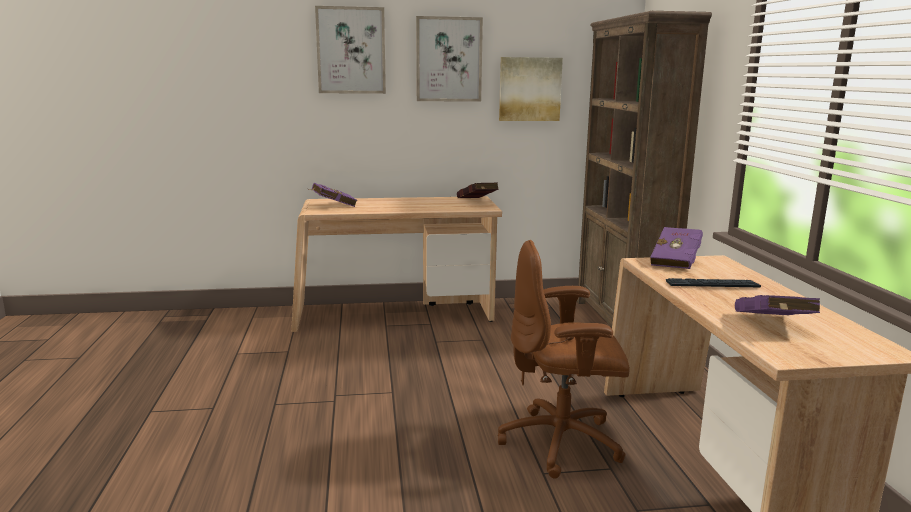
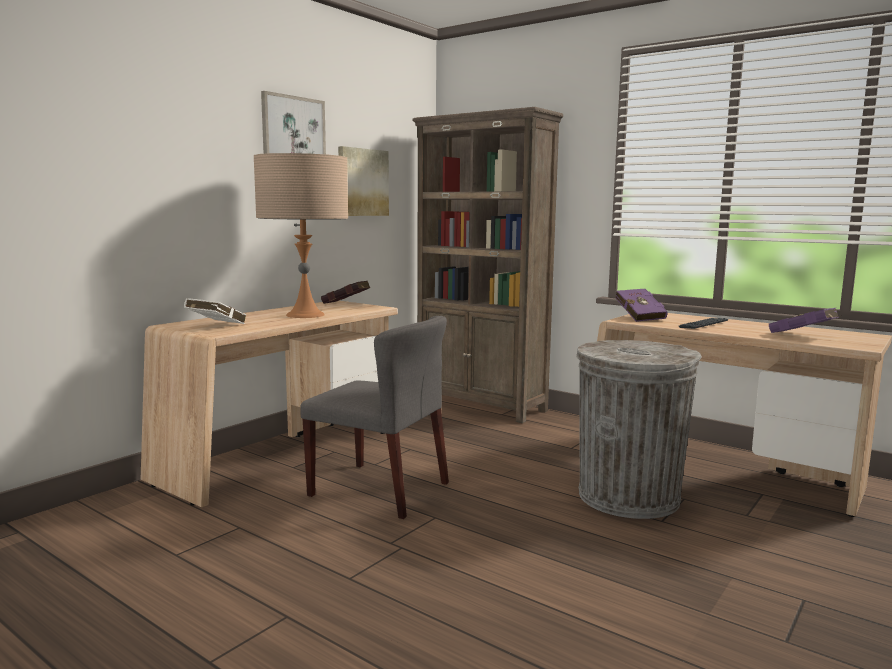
camera: 45 degrees left, 5 degrees down
purple book [309,183,357,207] -> white book [184,298,246,324]
picture [315,6,386,94] -> none
brown office chair [498,240,630,479] -> grey trash can [576,340,702,519]
none -> beige table lamp [254,153,348,318]
none -> grey chair [300,316,449,519]

